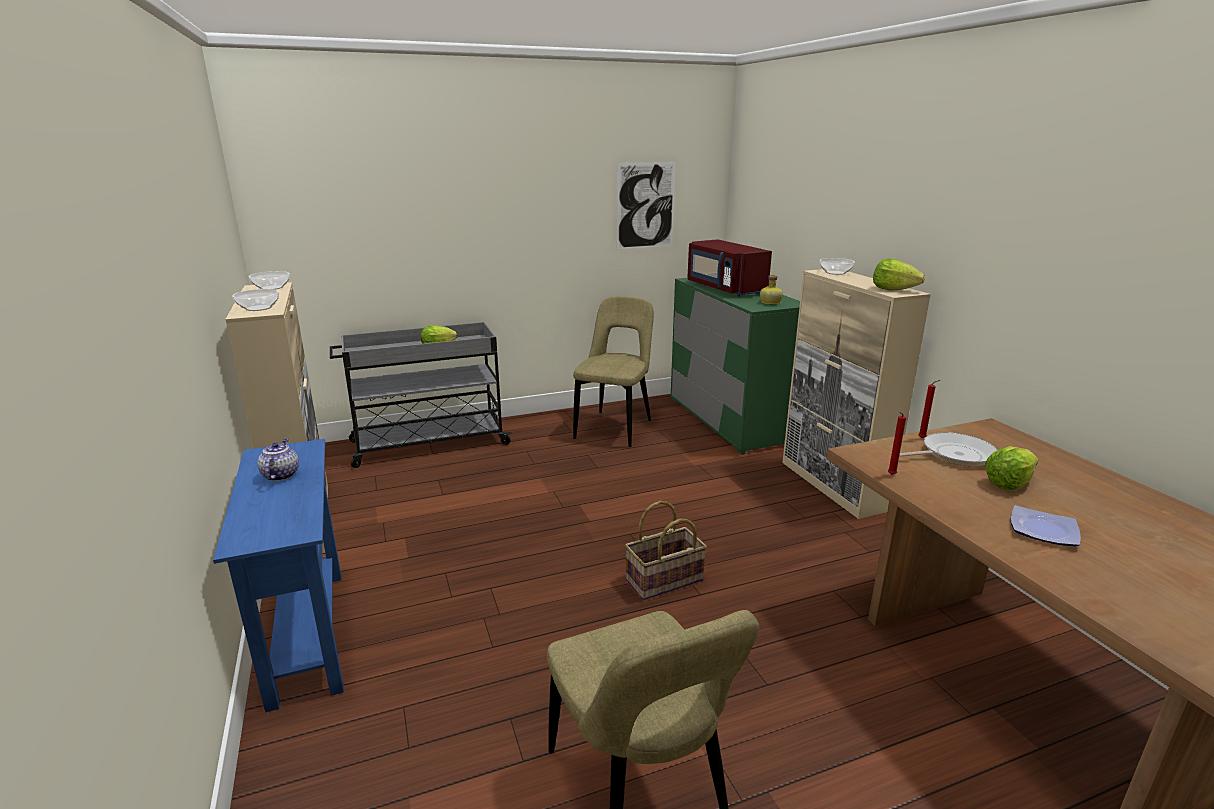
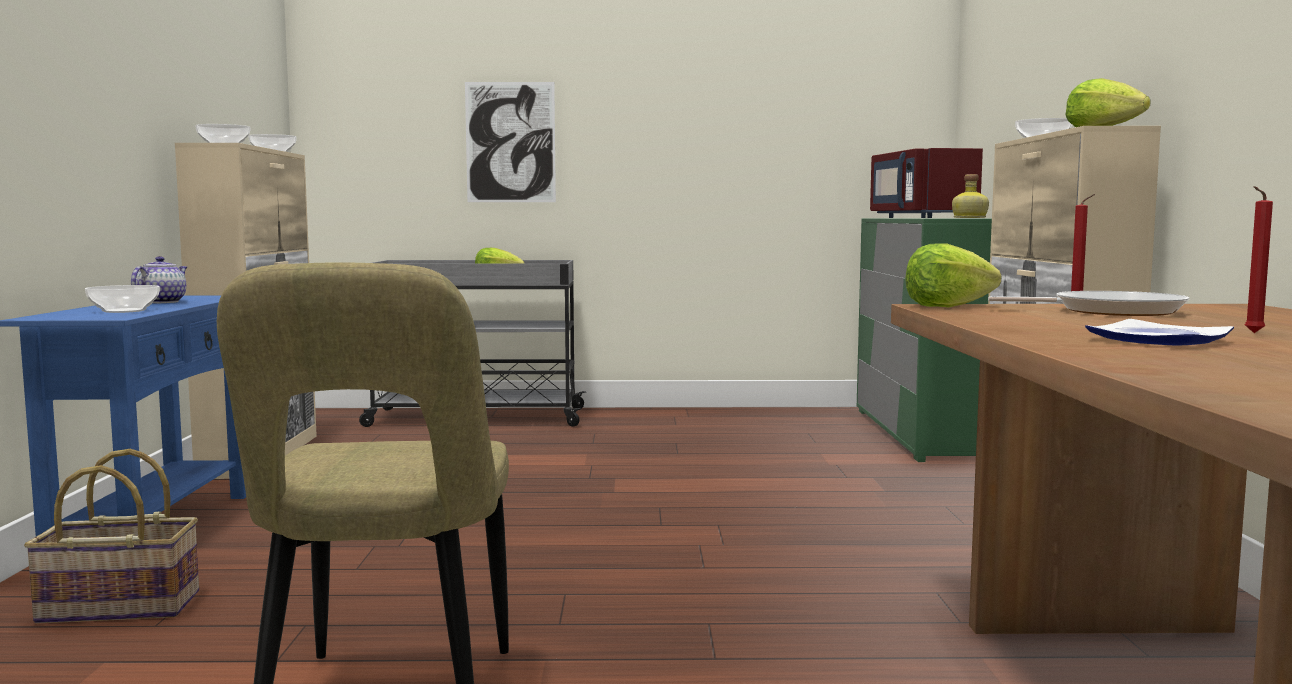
camera: 20 degrees right, 15 degrees down
beige chair [573,296,654,447] -> none
picture [617,162,675,249] -> picture moved to [465,82,556,202]
basket [625,501,707,600] -> basket moved to [24,449,199,624]
red candle [888,412,906,475] -> red candle moved to [1245,186,1273,333]
lettuce [985,447,1038,490] -> lettuce moved to [906,243,1001,307]
none -> bowl [85,285,160,313]

